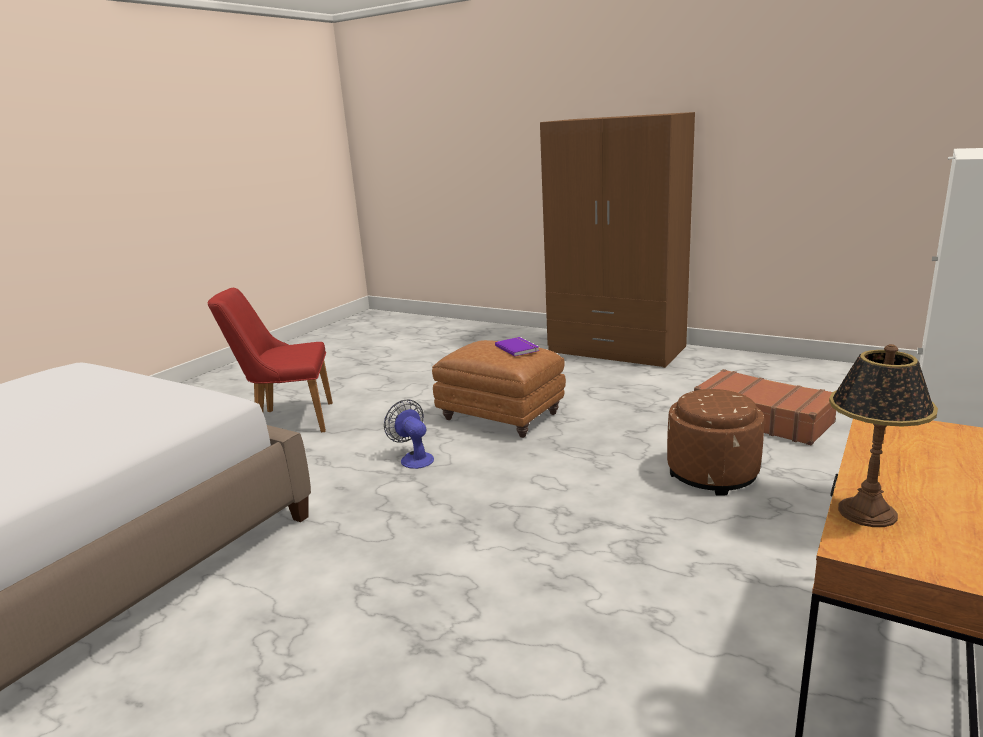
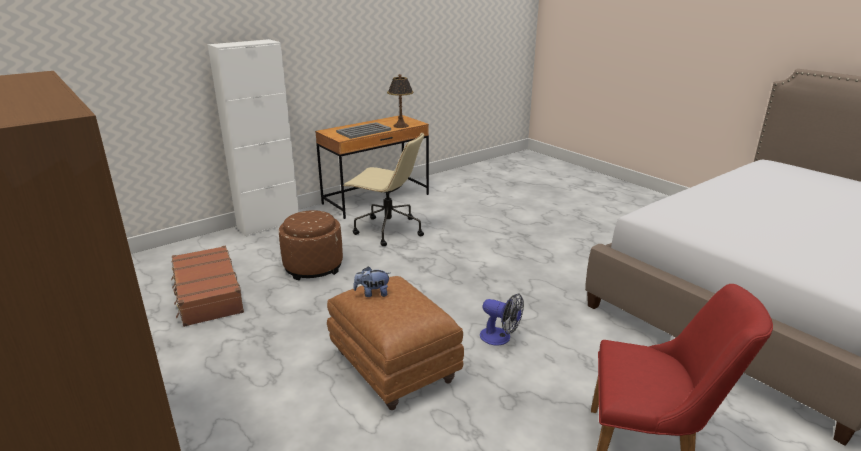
camera: 160 degrees left, 5 degrees up
fan [384,399,434,469] -> fan turned 45 degrees counterclockwise [480,293,524,345]
purple book [495,337,539,357] -> plush toy [353,266,389,297]
none -> grey tray [336,122,391,139]
none -> beige office chair [343,133,424,246]

